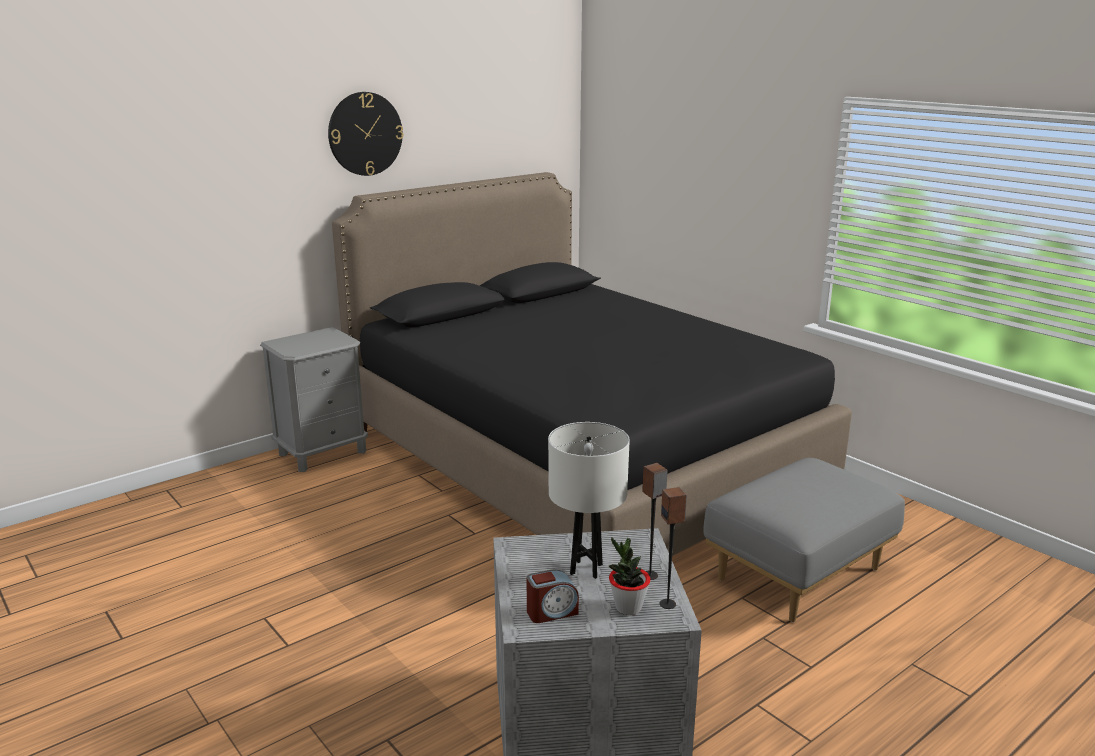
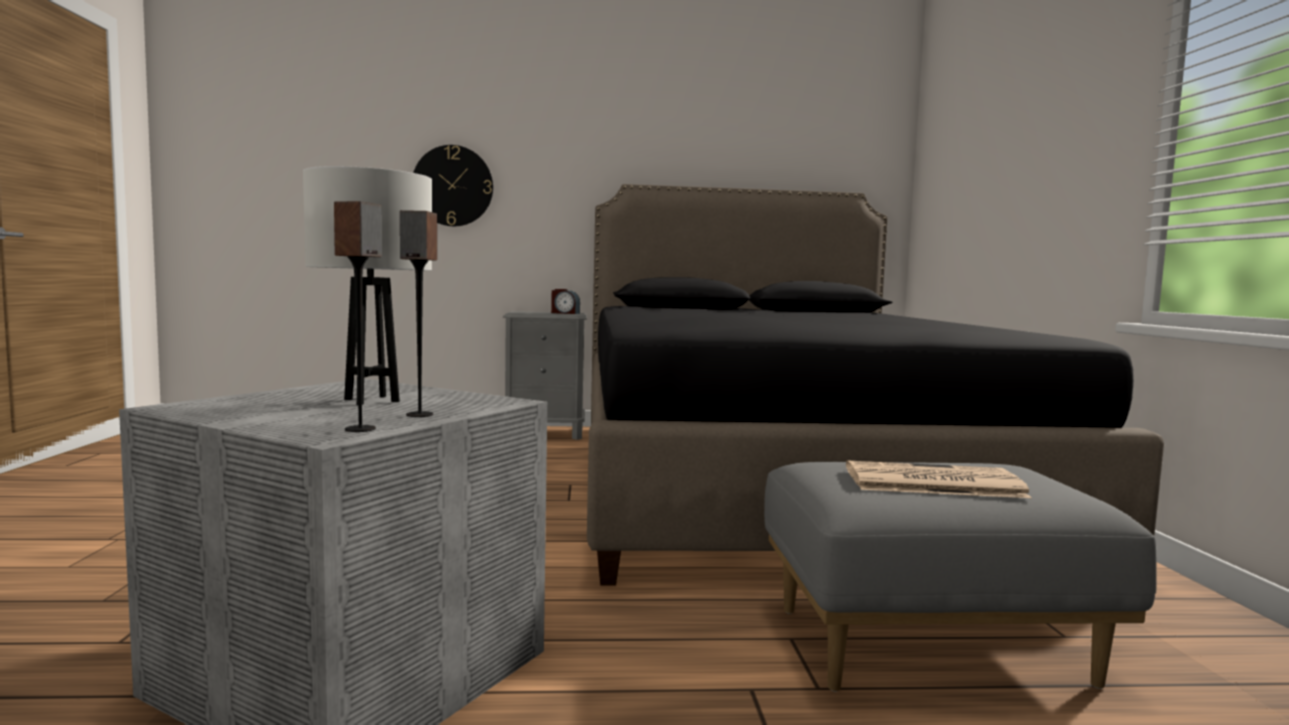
camera: 35 degrees right, 15 degrees down
wall clock [328,92,403,176] -> wall clock moved to [413,145,493,226]
alarm clock [527,569,579,623] -> alarm clock moved to [551,289,580,314]
potted plant [609,537,651,615] -> none
none -> newspaper [846,460,1031,498]

